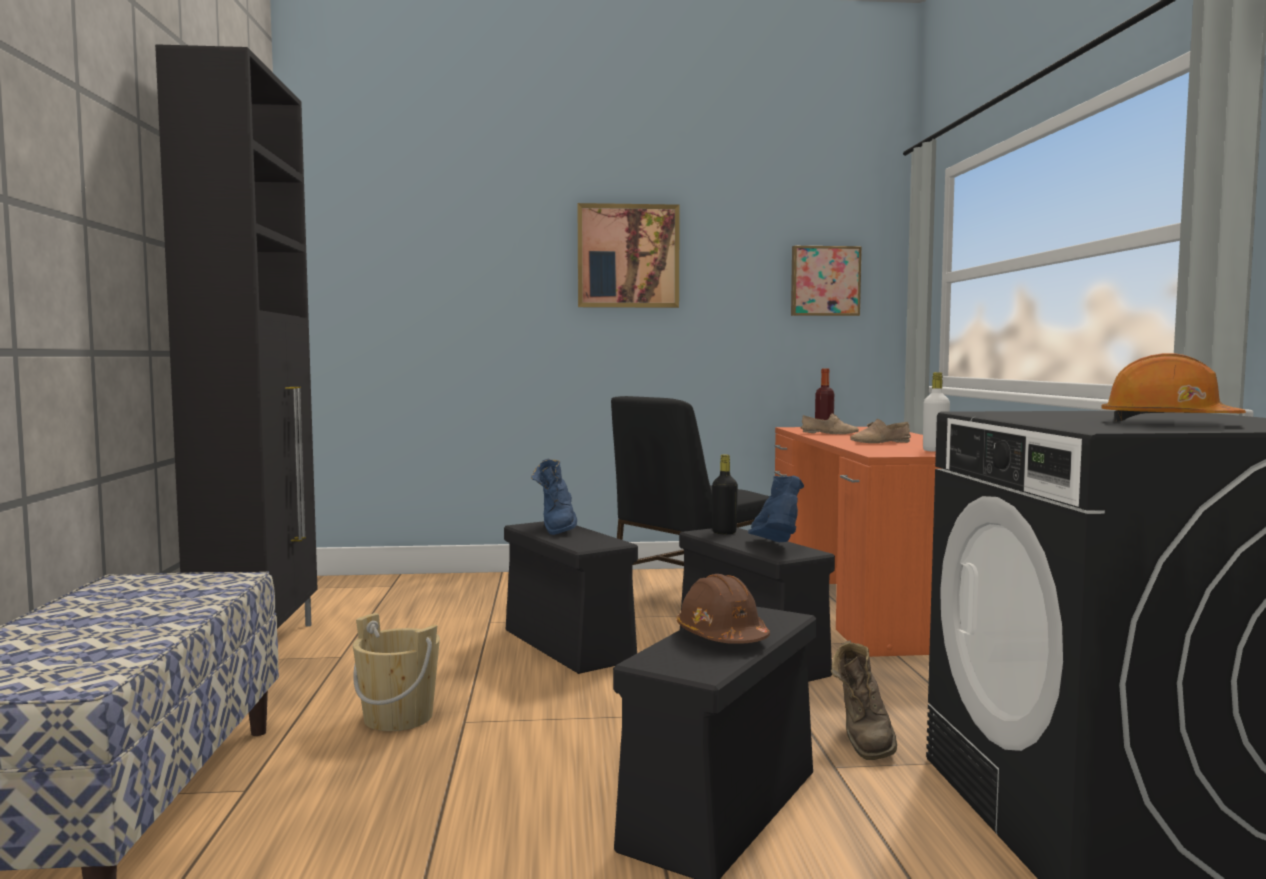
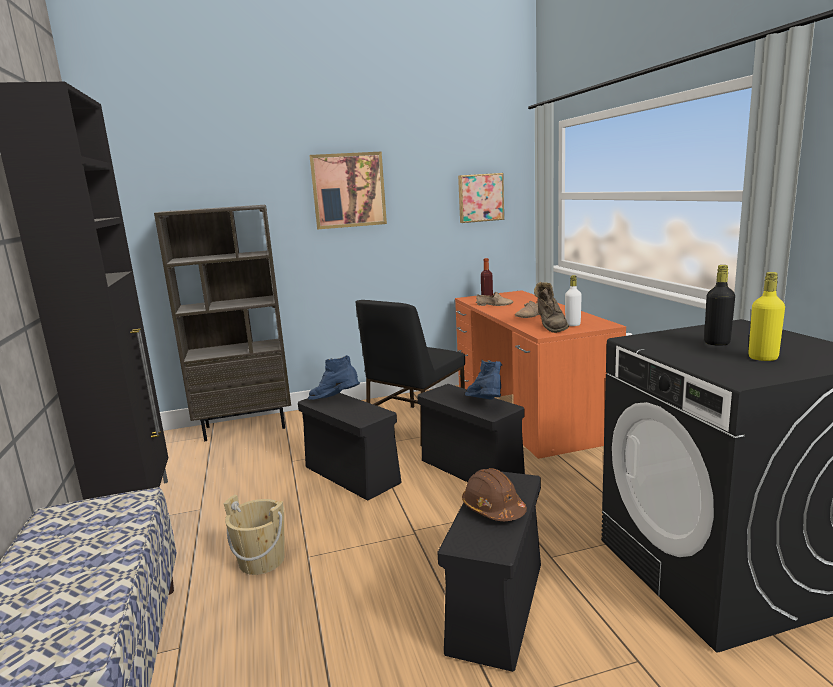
camera: 10 degrees left, 10 degrees up
blue boot [531,458,577,535] -> blue boot turned 120 degrees clockwise [308,355,360,399]
black bottle [712,454,738,534] -> black bottle moved to [704,265,735,346]
brown boot [831,640,897,760] -> brown boot moved to [534,282,569,333]
orange hard hat [1101,353,1246,422] -> yellow bottle [748,272,785,361]
none -> brown bookcase [154,205,291,441]

